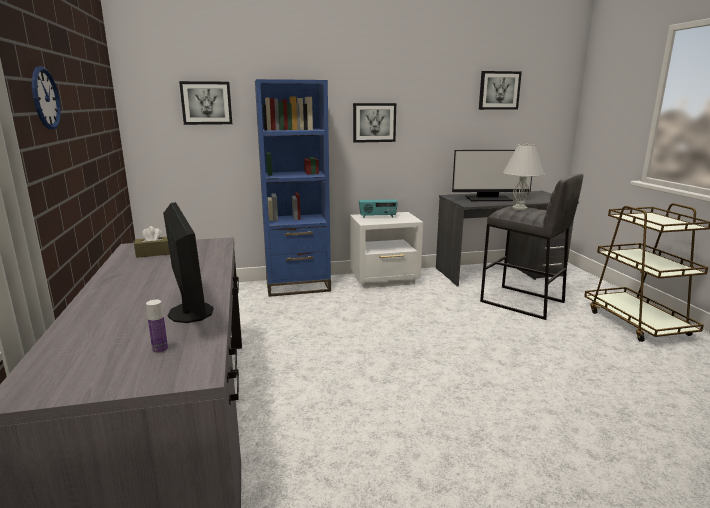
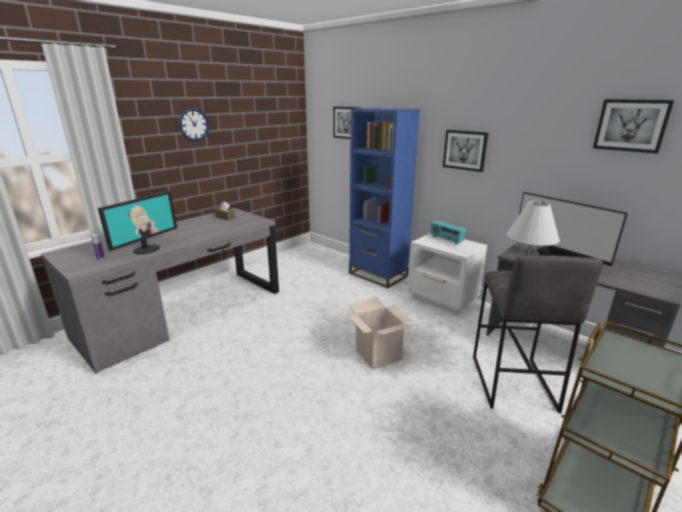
camera: 55 degrees right, 5 degrees up
none -> cardboard box [348,297,414,369]

